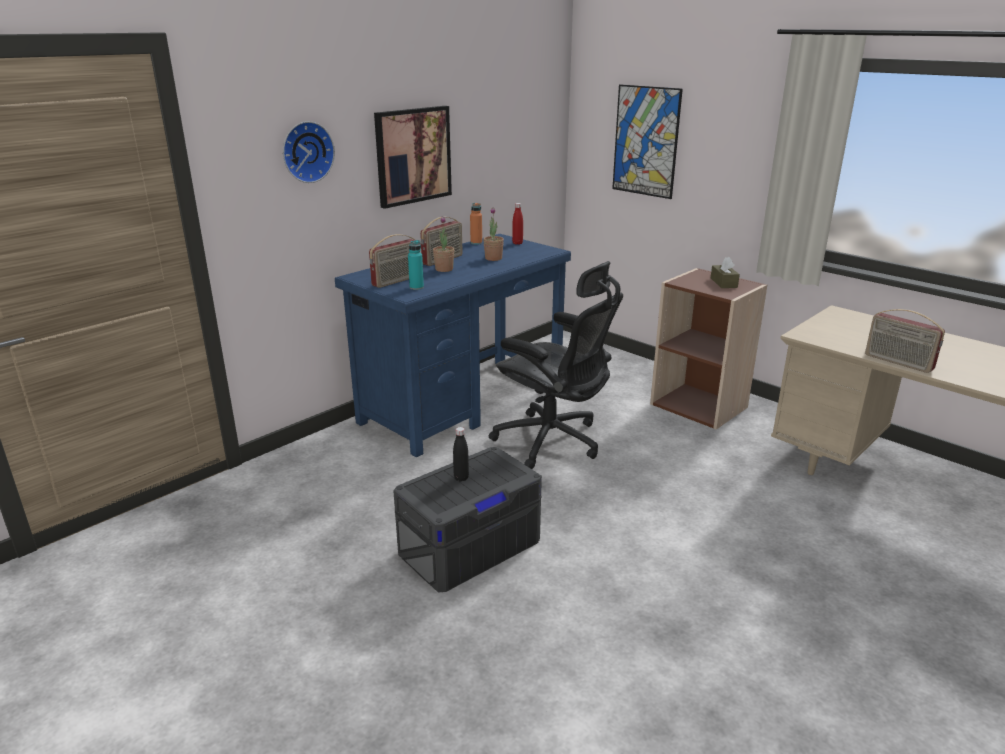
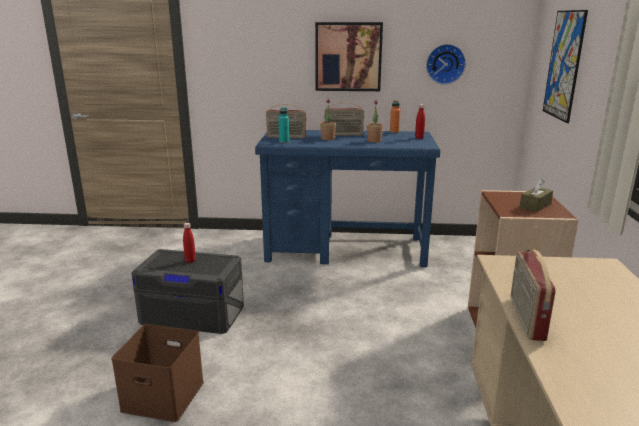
camera: 50 degrees right, 5 degrees down
wall clock [283,121,335,183] -> wall clock moved to [426,44,466,85]
black bottle [453,427,469,481] -> red bottle [183,223,196,263]
office chair [488,261,623,469] -> none
none -> brown storage box [111,324,204,422]

